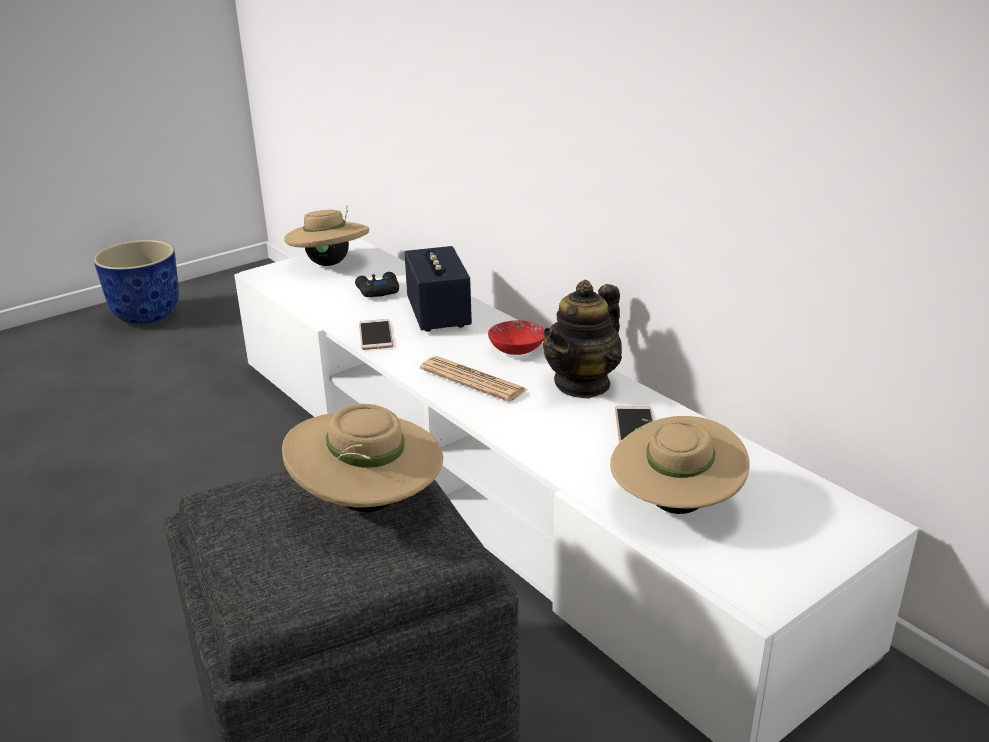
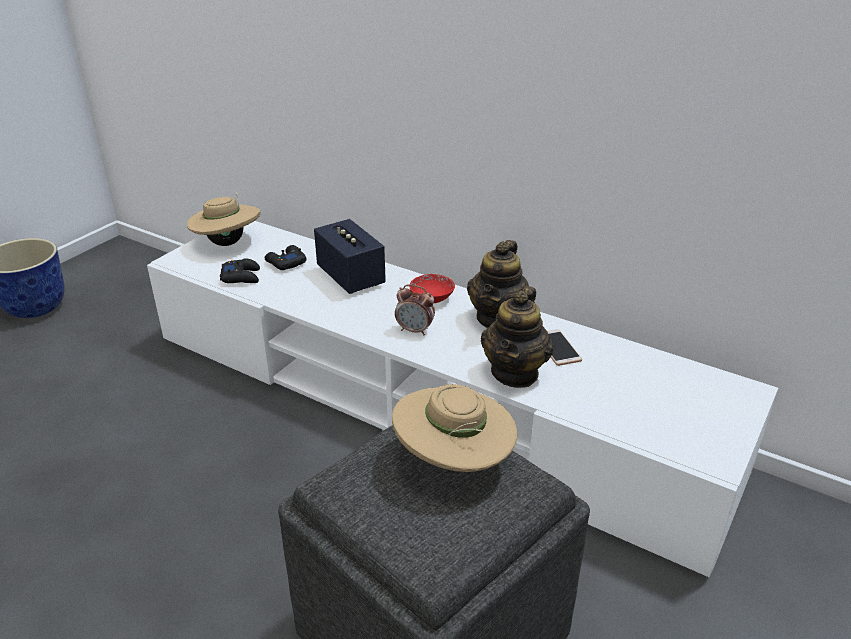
camera: 20 degrees left, 5 degrees up
phone [359,319,393,350] -> none
newspaper [420,356,528,402] -> alarm clock [395,284,435,336]
beige hat [610,416,750,514] -> none
none -> black game controller [220,259,260,283]
none -> teapot [481,286,554,388]

